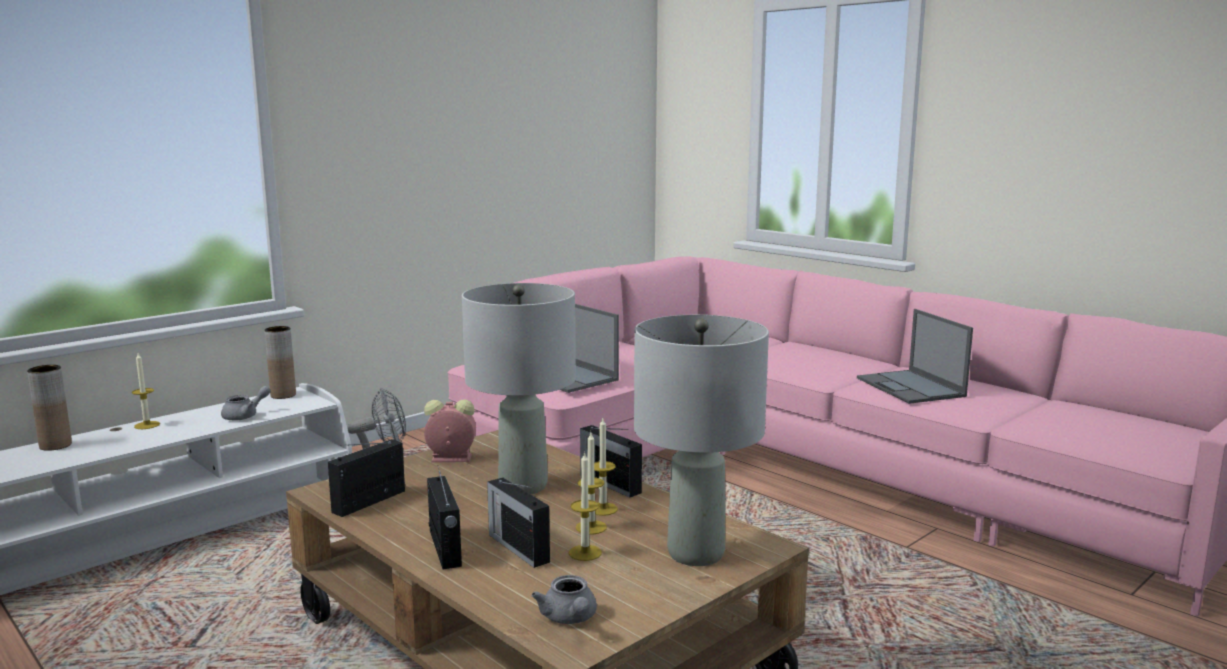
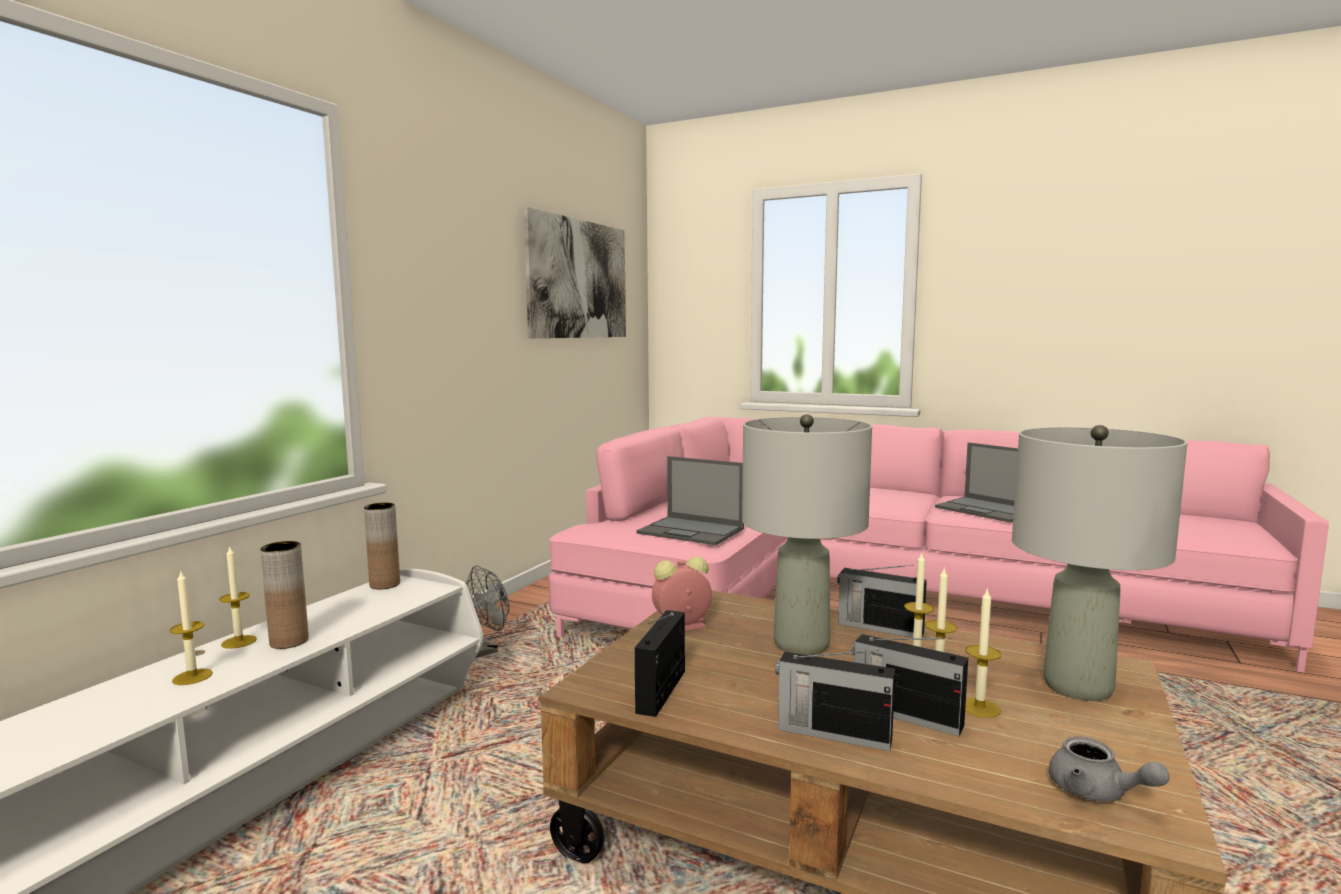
camera: 20 degrees left, 5 degrees down
brown vase [27,365,72,451] -> brown vase moved to [260,541,309,649]
grey teapot [221,386,271,421] -> none
radio [427,465,462,569] -> radio turned 150 degrees clockwise [776,650,895,751]
none -> candle [169,572,213,685]
none -> picture [523,207,626,338]

